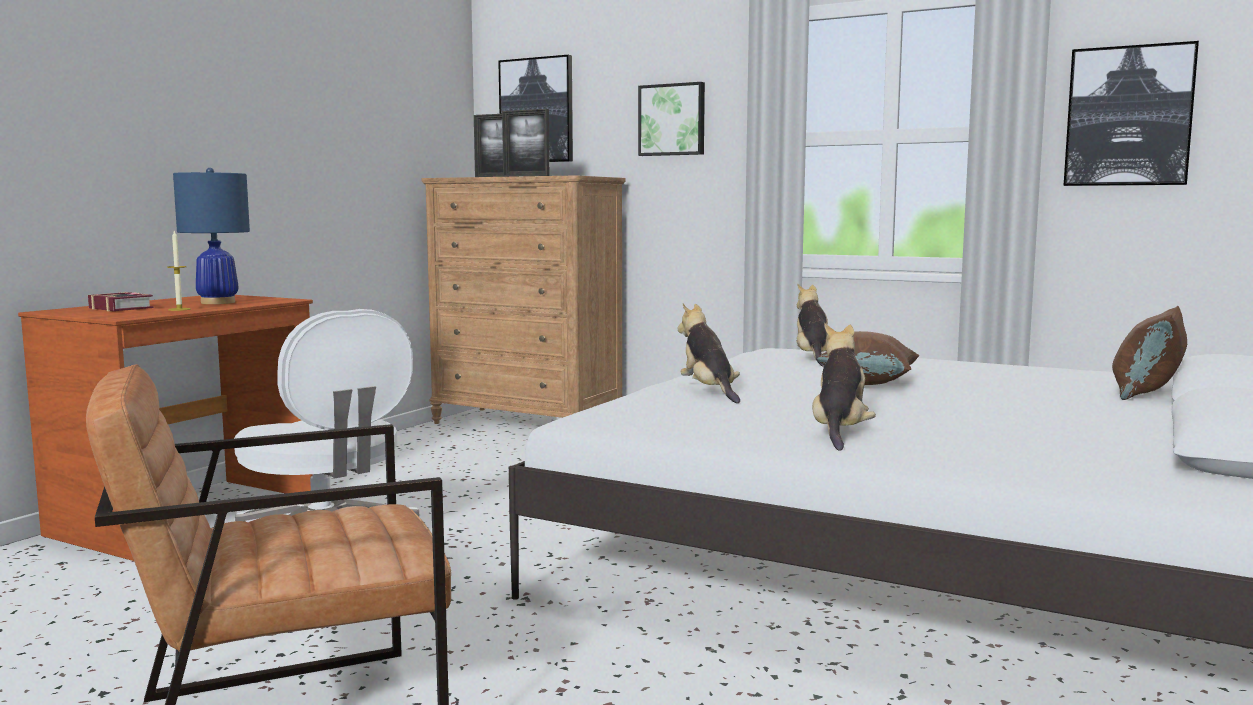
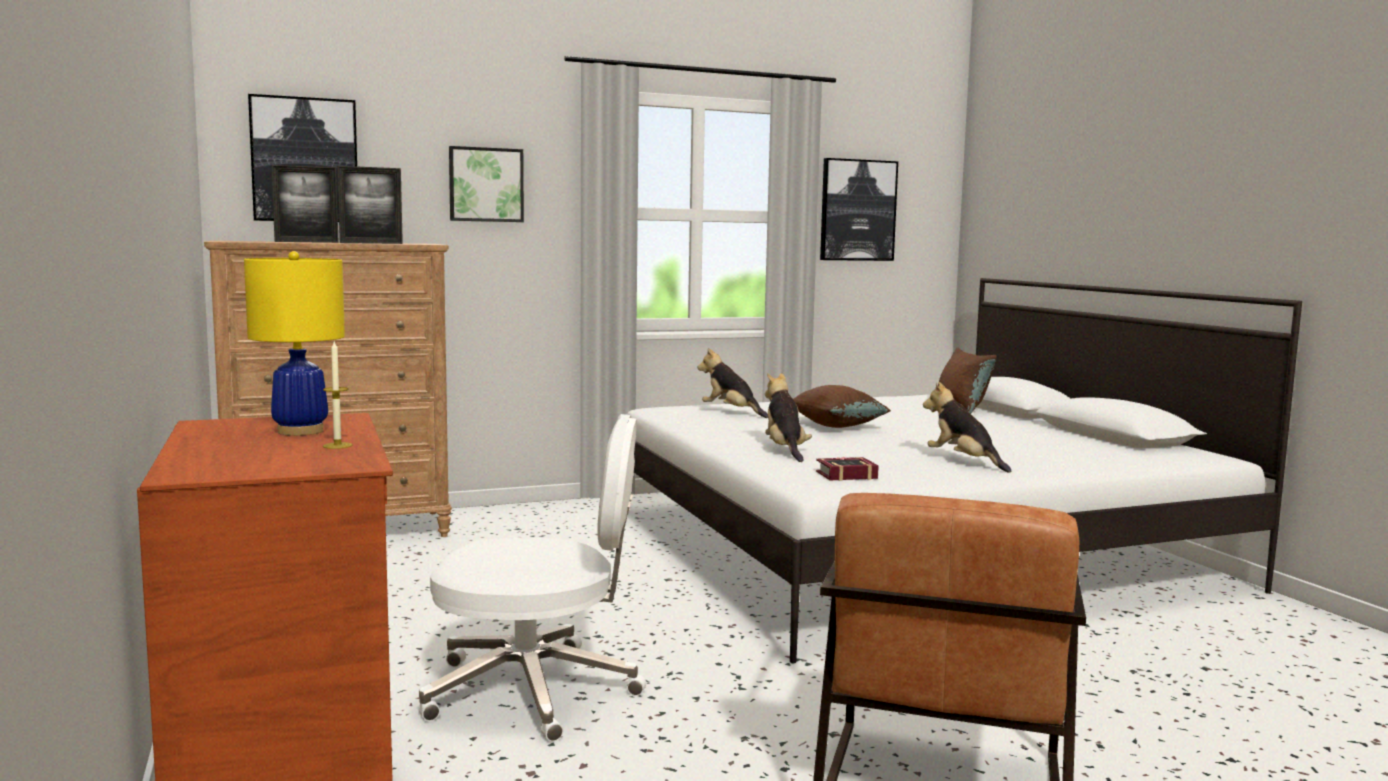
camera: 50 degrees left, 0 degrees up
book [88,292,154,311] -> book moved to [816,457,879,481]
blue table lamp [173,168,250,304] -> yellow table lamp [244,251,345,436]
plush toy [677,304,740,403] -> plush toy turned 60 degrees clockwise [765,373,812,462]

